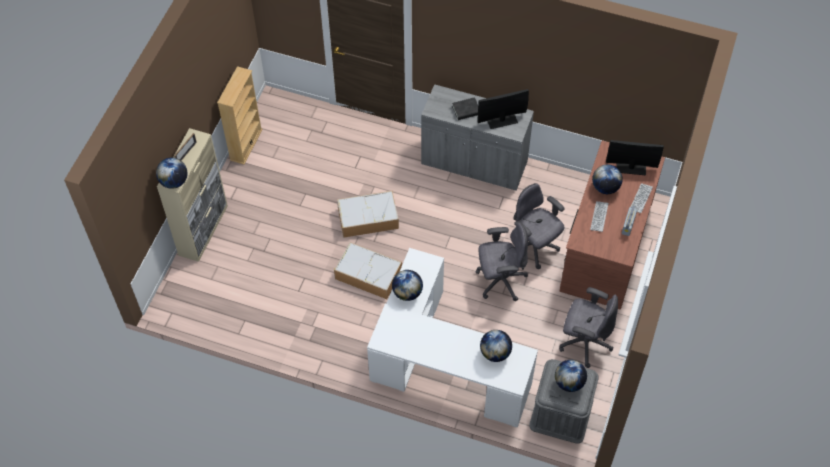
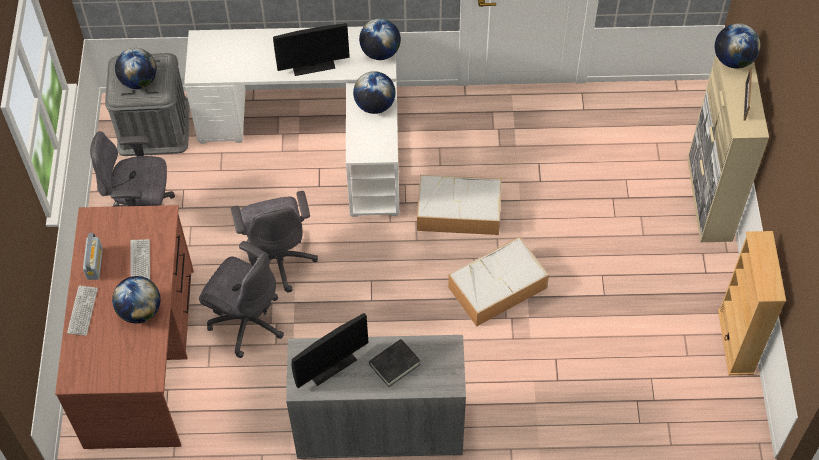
camera: 160 degrees right, 0 degrees up
grey office chair [475,223,528,301] -> grey office chair turned 75 degrees counterclockwise [231,191,318,292]
globe [480,330,512,362] -> globe moved to [359,18,401,60]
monitor [606,140,664,175] -> monitor moved to [273,23,350,76]

